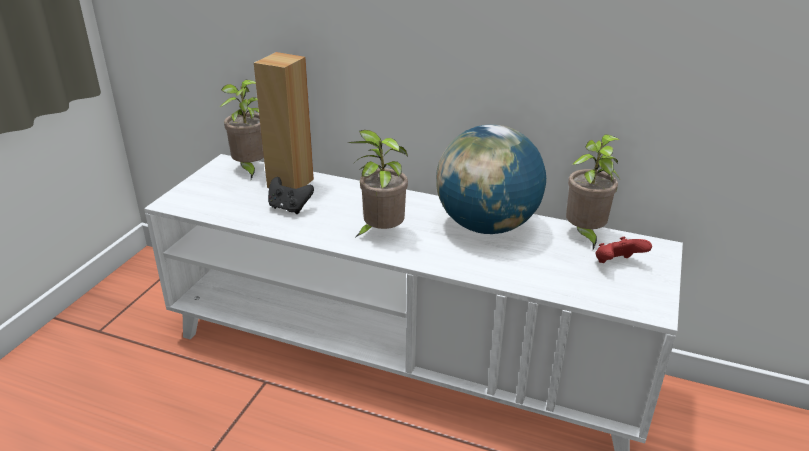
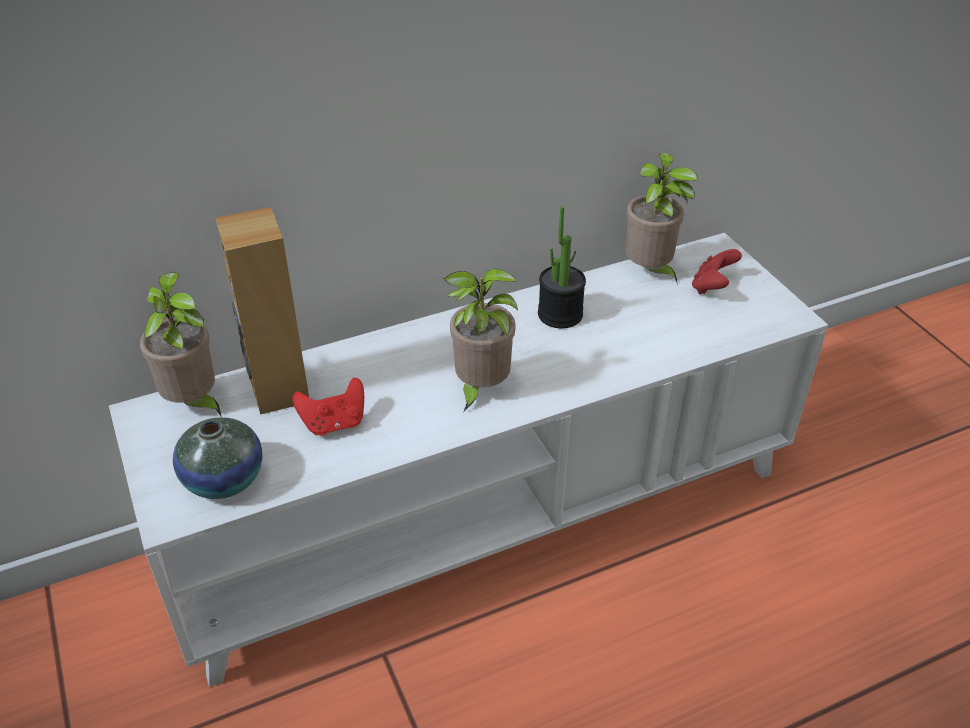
camera: 45 degrees left, 10 degrees up
black game controller [268,177,314,214] -> red game controller [293,378,364,435]
globe [436,124,546,234] -> potted plant [538,206,586,328]
none -> vase [173,417,262,499]

